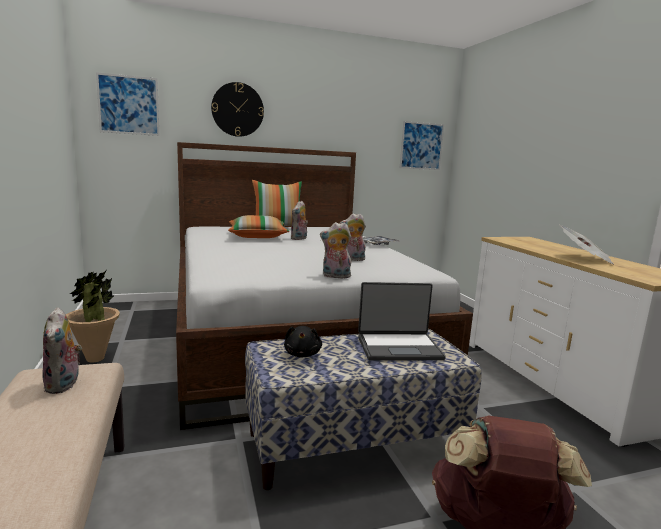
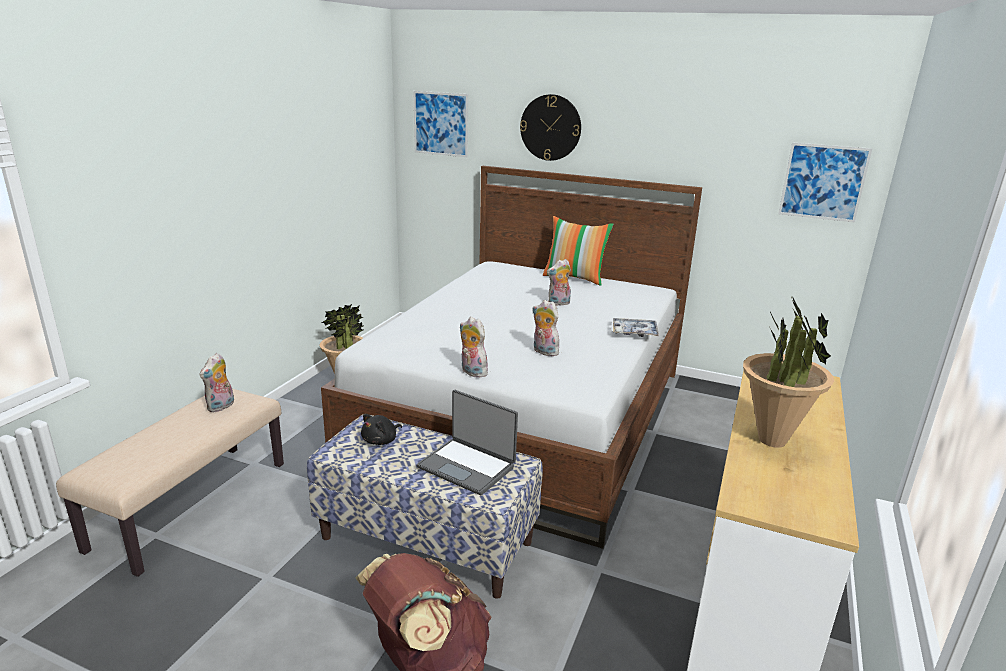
camera: 40 degrees right, 10 degrees up
pillow [228,215,289,238] -> none
newspaper [560,225,615,265] -> potted plant [743,297,834,448]

